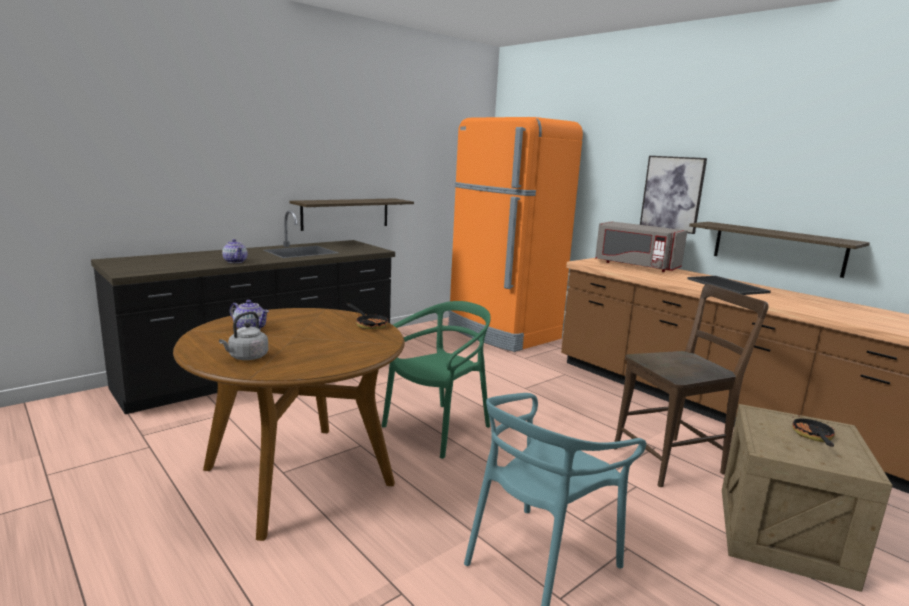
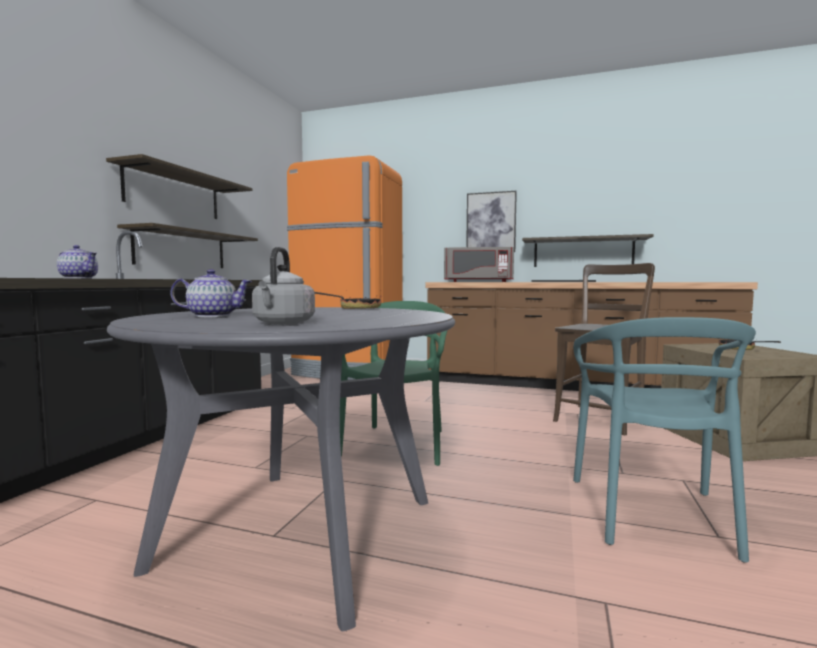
camera: 30 degrees left, 10 degrees down
brown dining table [173,308,405,541] -> grey dining table [107,307,455,632]
none -> shelf [106,154,252,219]

